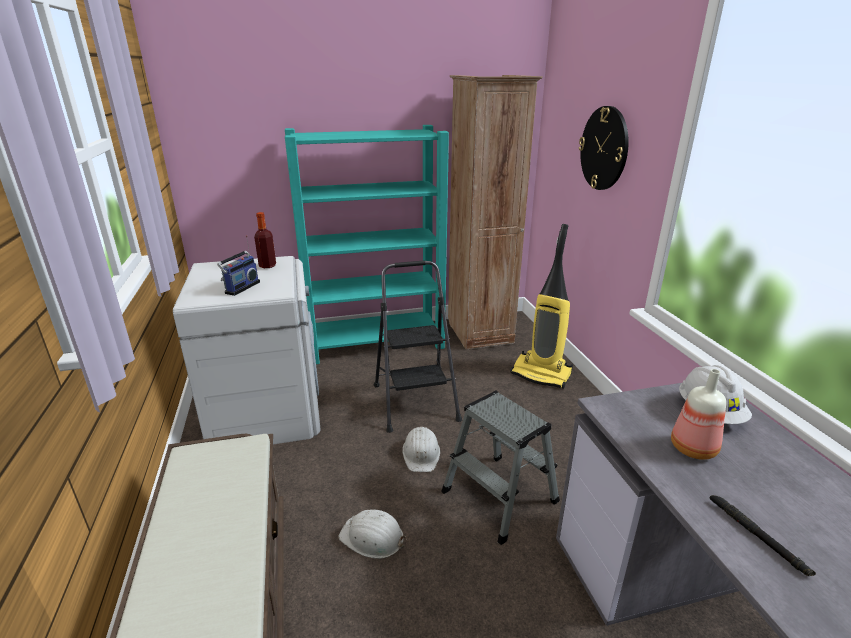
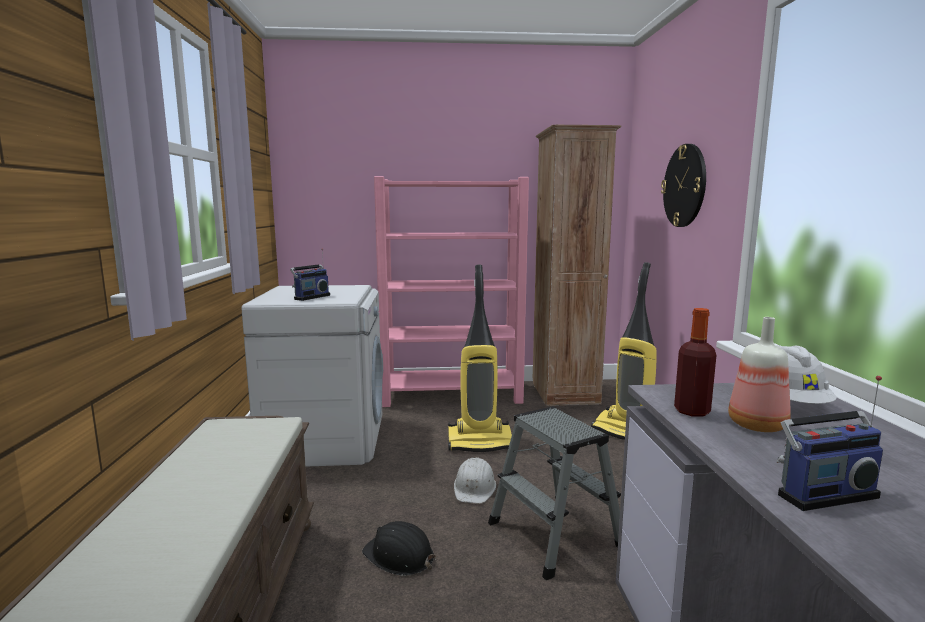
camera: 10 degrees right, 15 degrees down
bottle [254,212,276,268] -> bottle moved to [674,308,716,417]
turquoise bookcase [285,125,449,364] -> pink bookcase [374,176,529,407]
white hard hat [339,509,407,559] -> black hard hat [362,521,436,576]
black step ladder [374,260,462,433] -> vacuum cleaner [448,265,512,452]
black flashlight [709,495,816,576] -> radio [776,376,883,511]

